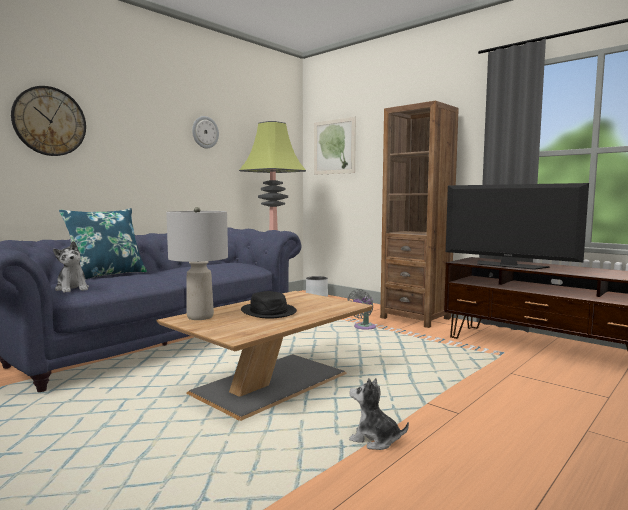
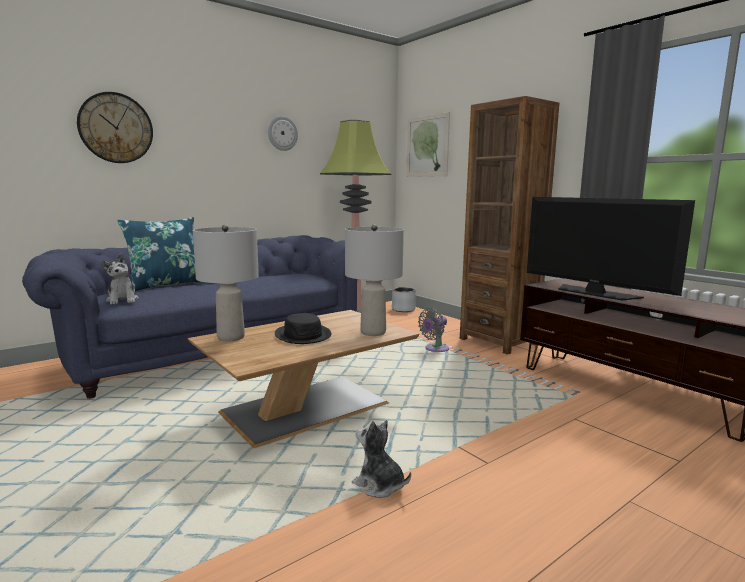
camera: 10 degrees right, 5 degrees up
none -> grey table lamp [345,224,404,336]

